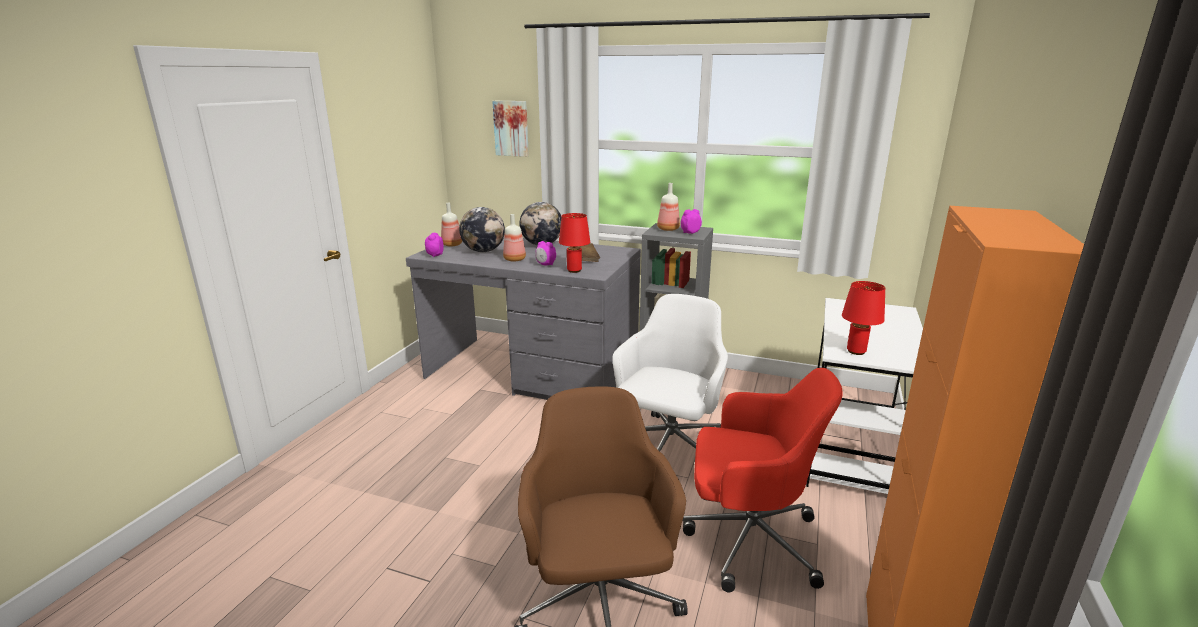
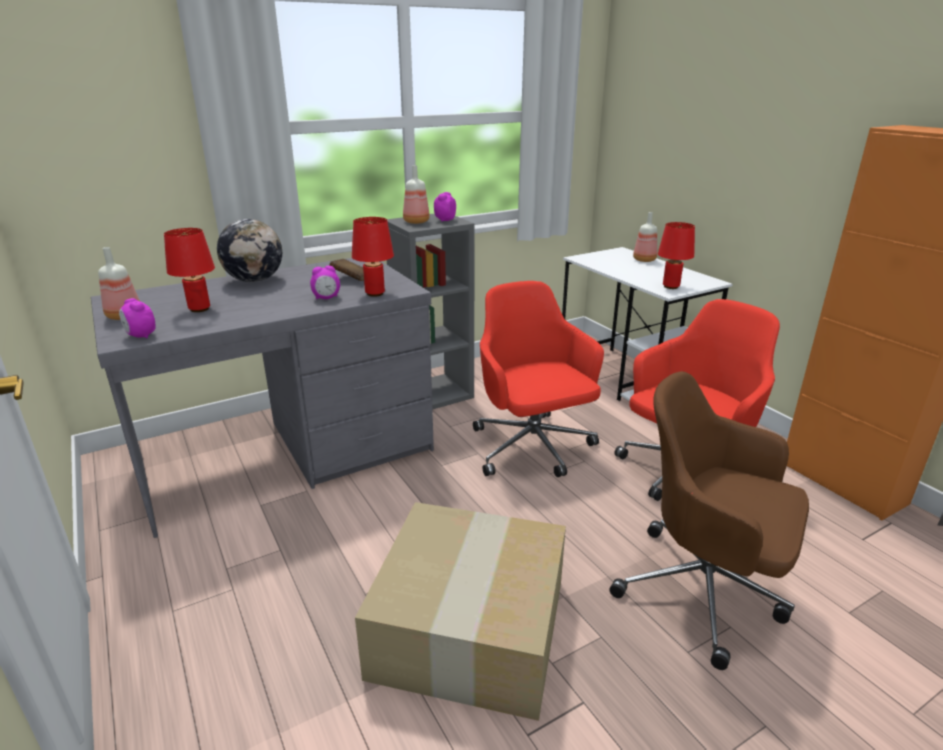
camera: 50 degrees left, 5 degrees up
globe [459,207,505,252] -> red table lamp [164,228,215,312]
picture [492,101,529,157] -> none
bottle [503,214,526,262] -> bottle moved to [633,212,657,262]
white office chair [613,294,728,451] -> red office chair [473,281,604,477]
none -> cardboard box [355,502,566,721]

